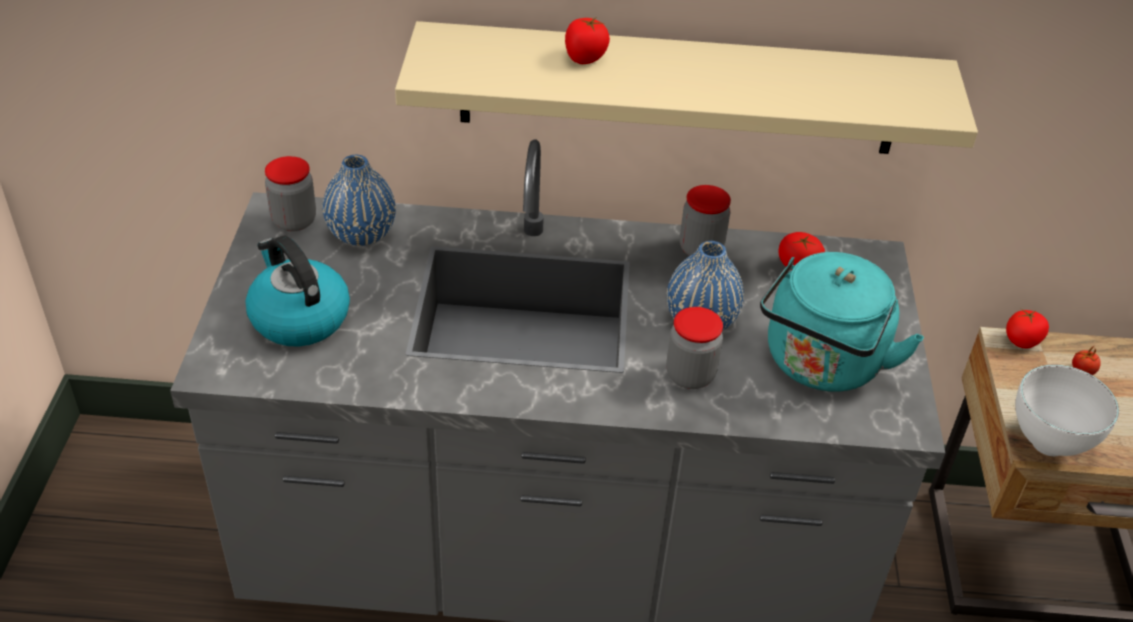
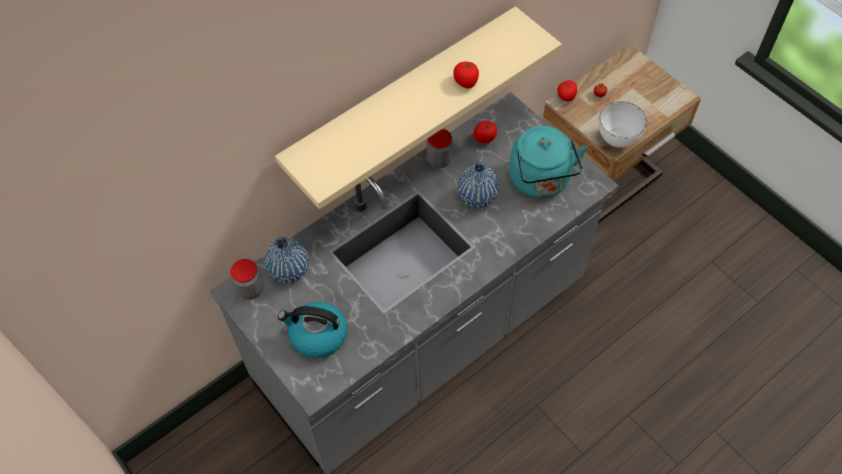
camera: 40 degrees left, 15 degrees up
tomato [565,18,610,64] -> tomato moved to [453,62,479,89]
jar [666,307,723,389] -> none

